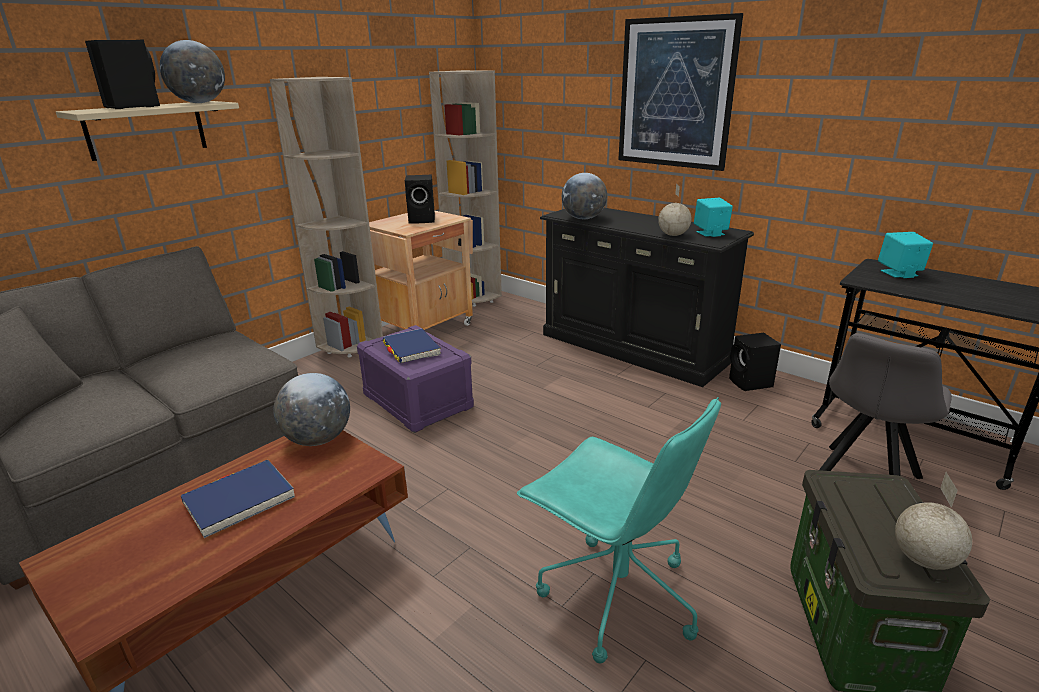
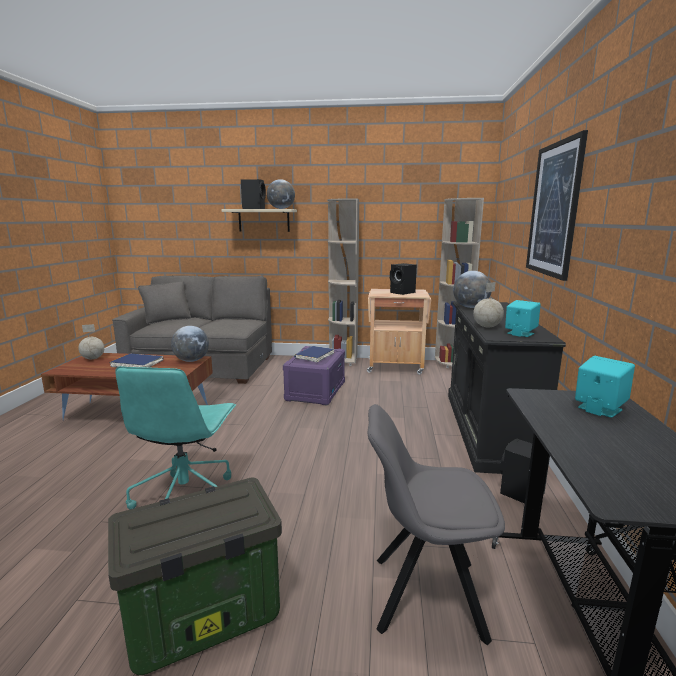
camera: 55 degrees right, 10 degrees down
globe [895,472,972,570] -> globe moved to [78,324,104,359]

